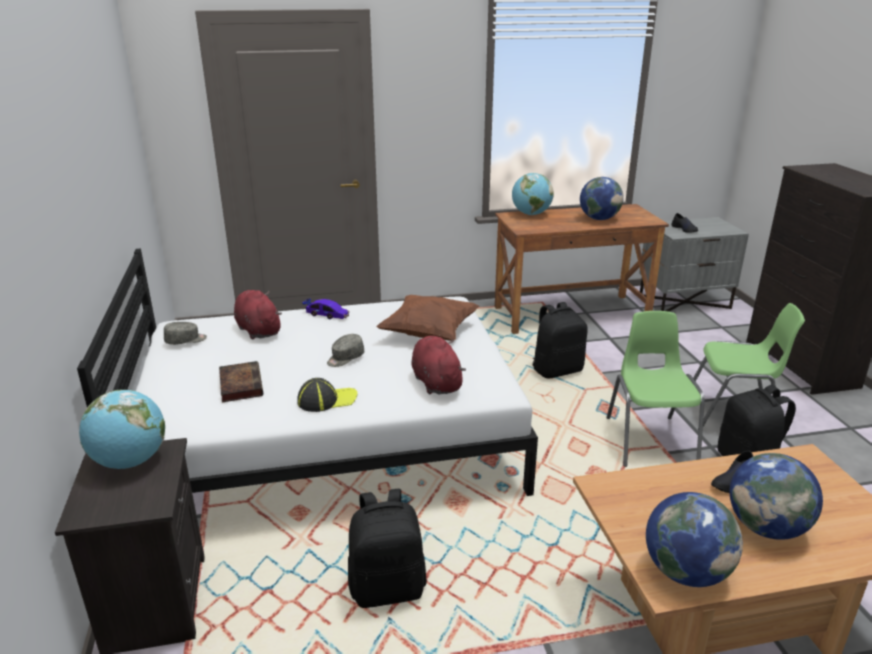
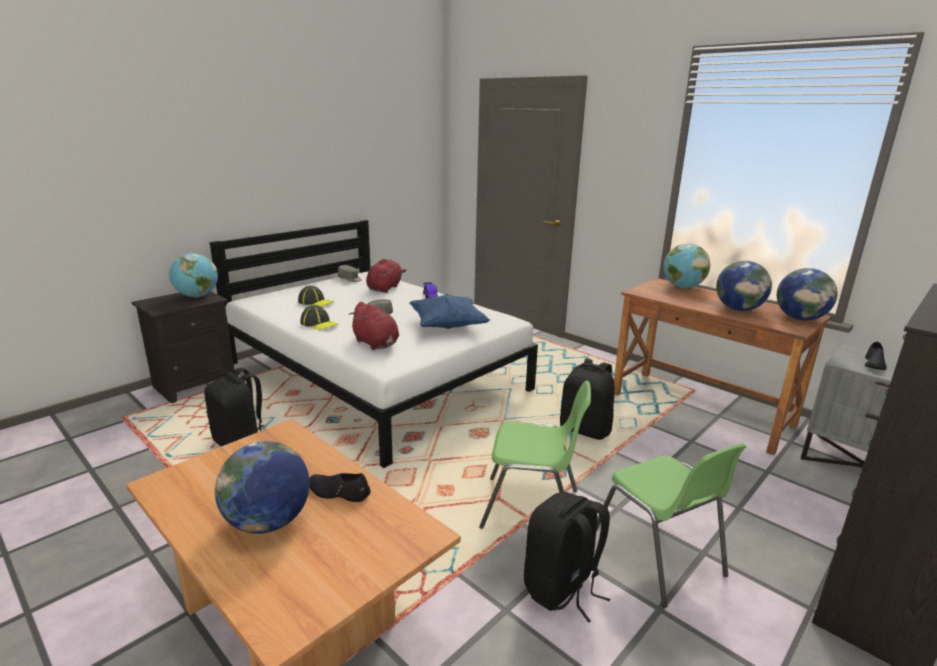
camera: 55 degrees right, 5 degrees down
book [219,361,263,402] -> cap [298,286,335,307]
brown pillow [376,295,480,341] -> blue pillow [409,295,490,329]
red plush toy [412,336,466,394] -> red plush toy turned 105 degrees clockwise [349,302,399,350]
green chair [606,311,705,467] -> green chair turned 45 degrees clockwise [479,380,591,529]
globe [646,492,743,587] -> globe moved to [777,268,837,320]

